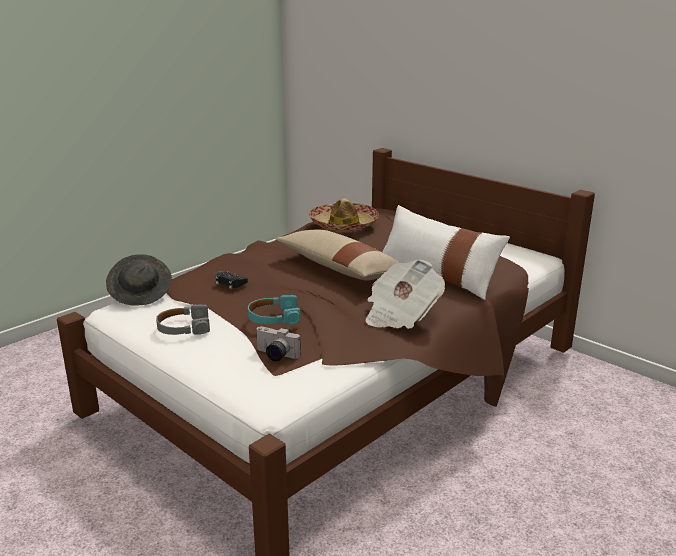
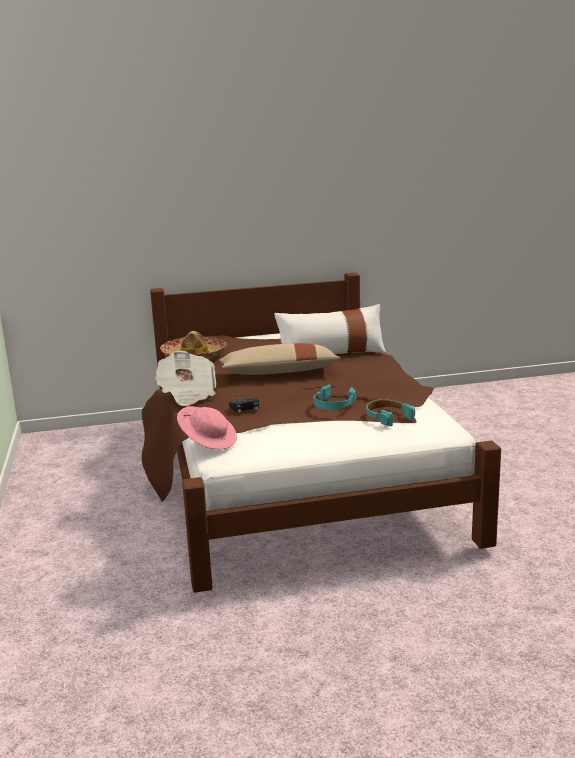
camera: 55 degrees left, 5 degrees down
grey hat [106,254,172,306] -> pink hat [177,406,237,450]
grey headphones [156,304,210,335] -> none
camera [255,327,301,361] -> turquoise headphones [366,399,415,426]
newspaper [365,260,445,329] -> newspaper moved to [155,351,216,406]

